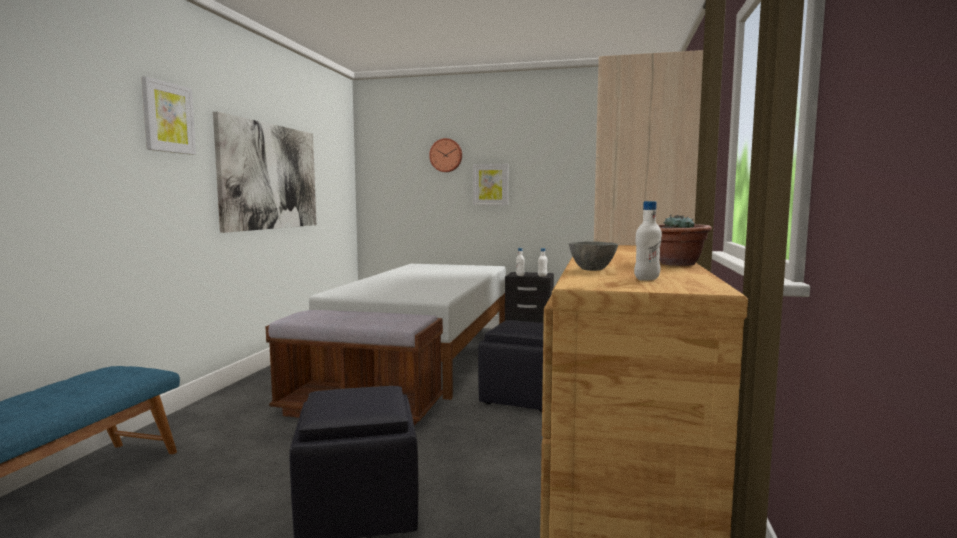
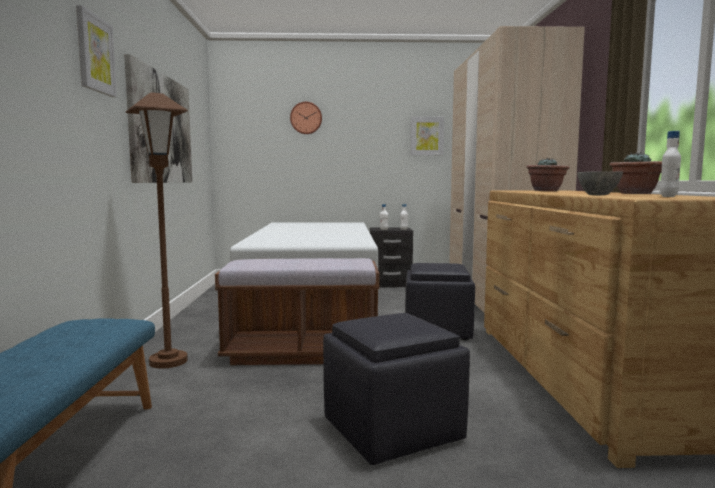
camera: 15 degrees left, 0 degrees up
picture [473,164,508,205] -> picture moved to [410,117,444,156]
none -> brown floor lamp [126,92,188,369]
none -> potted plant [526,158,570,191]

